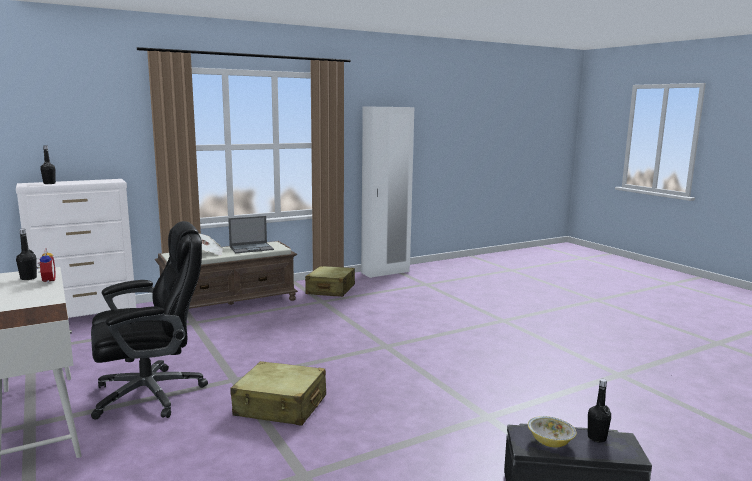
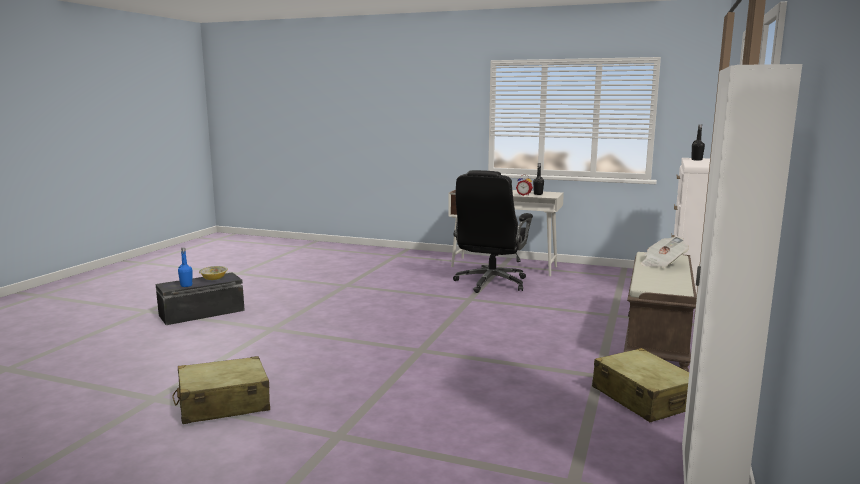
camera: 140 degrees right, 0 degrees up
laptop [228,216,274,253] -> none
beige suitcase [230,361,326,426] -> beige suitcase moved to [172,356,270,424]
black bottle [588,379,611,443] -> blue bottle [178,247,192,287]

